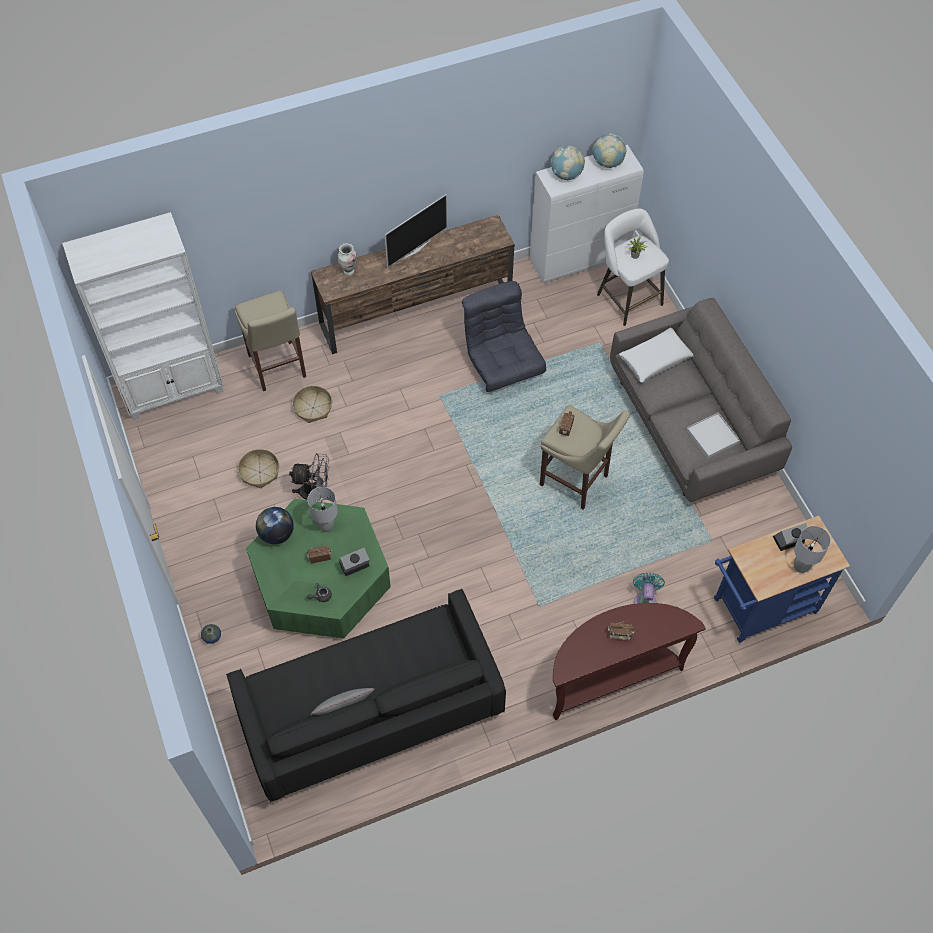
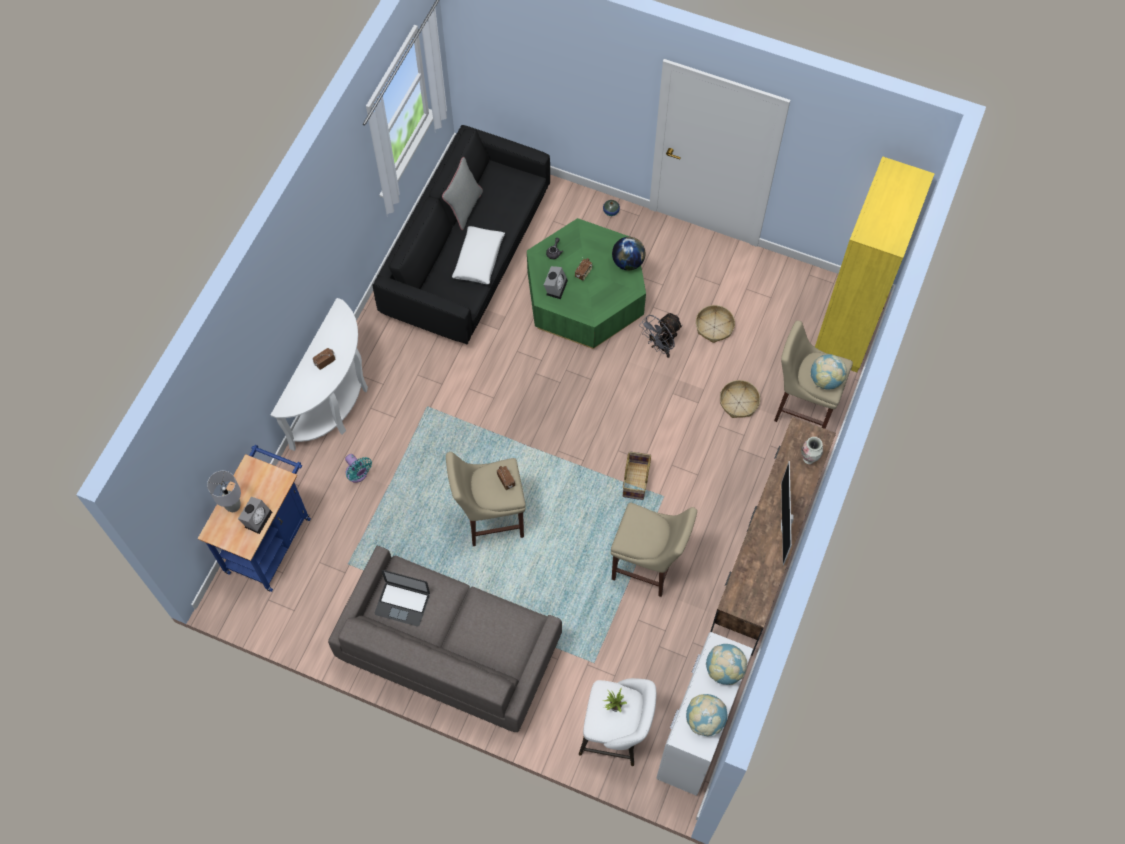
camera: 135 degrees right, 5 degrees up
white bookcase [62,212,224,420] -> yellow bookcase [815,156,935,372]
grey table lamp [308,487,338,532] -> none
grey armchair [462,281,546,392] -> beige stool [611,502,697,597]
brown console table [553,603,706,720] -> white console table [271,298,368,451]
white pillow [619,328,694,383] -> white pillow moved to [452,226,505,284]
white tray [686,412,740,459] -> laptop [374,570,430,626]
none -> basket [623,451,651,500]
none -> globe [811,354,847,389]

